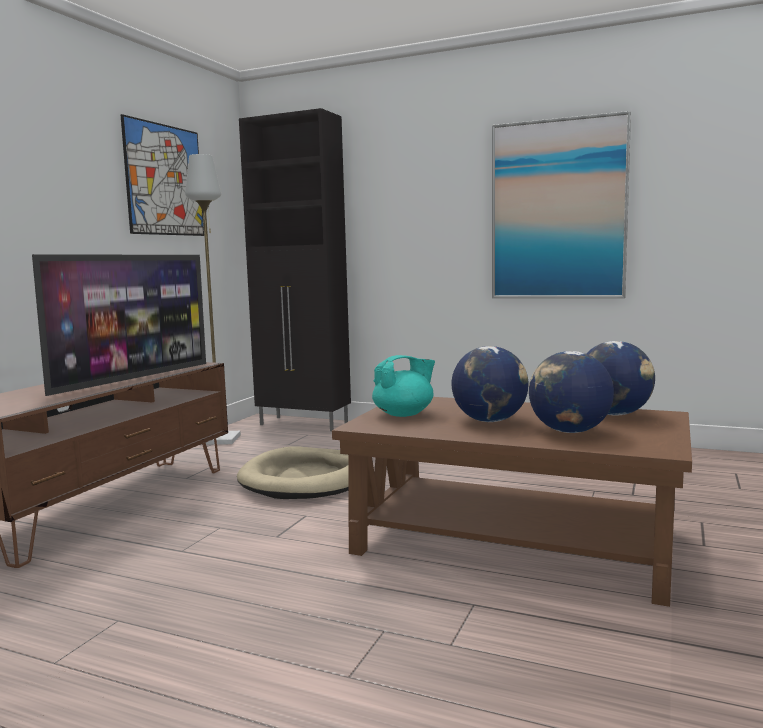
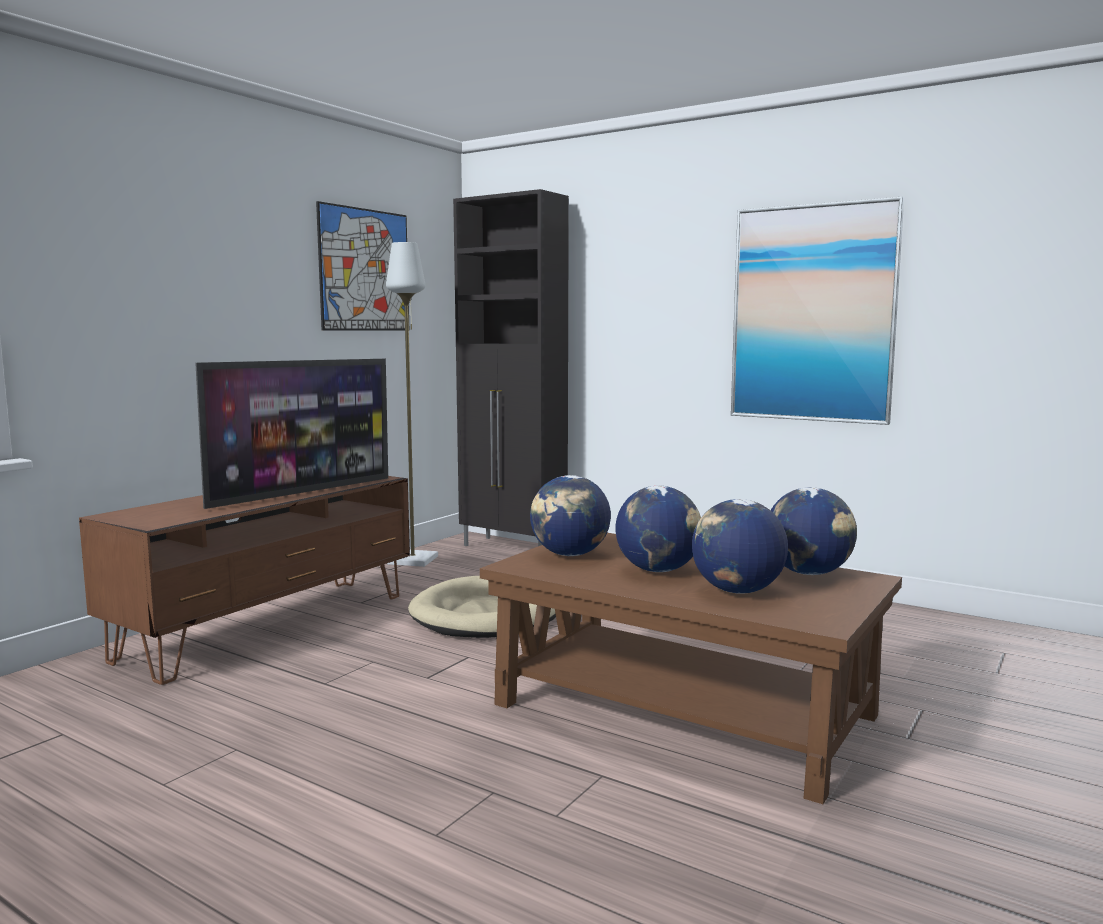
camera: 10 degrees right, 0 degrees up
turquoise teapot [372,355,435,417] -> globe [530,475,611,556]

